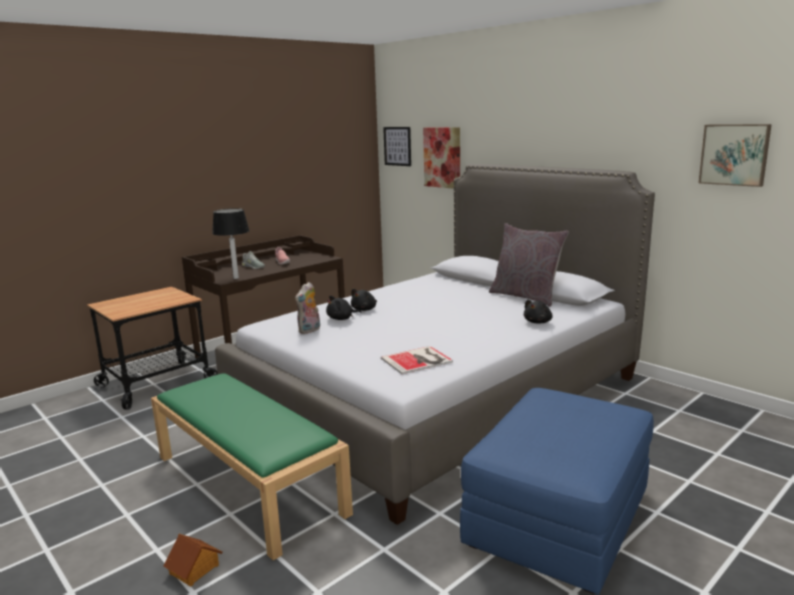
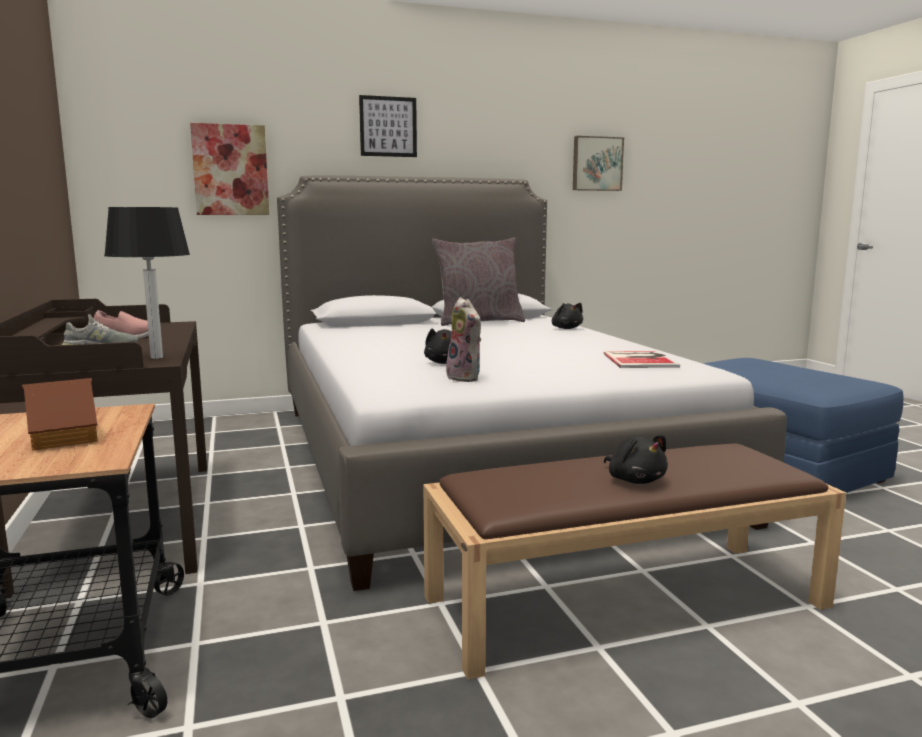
camera: 65 degrees left, 5 degrees down
green bench [151,374,353,560] -> brown bench [423,443,846,679]
toy house [163,534,223,586] -> toy house moved to [22,378,98,451]
black plush toy [351,289,377,311] -> black plush toy moved to [604,435,668,484]
picture [383,127,411,166] -> picture moved to [359,95,417,157]

